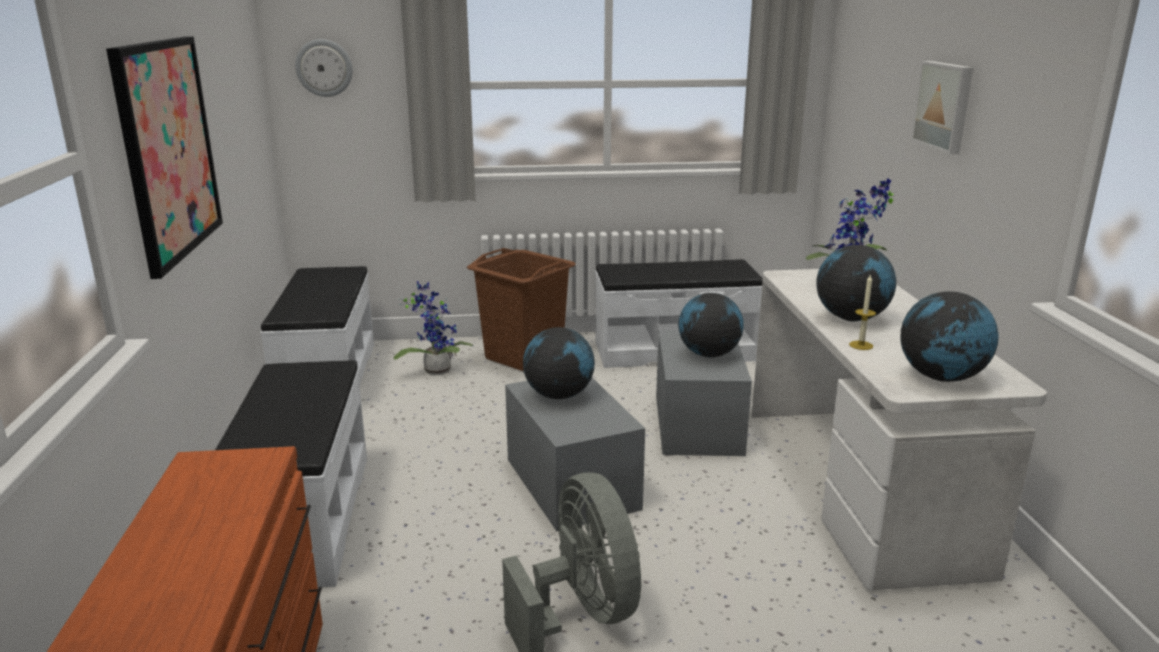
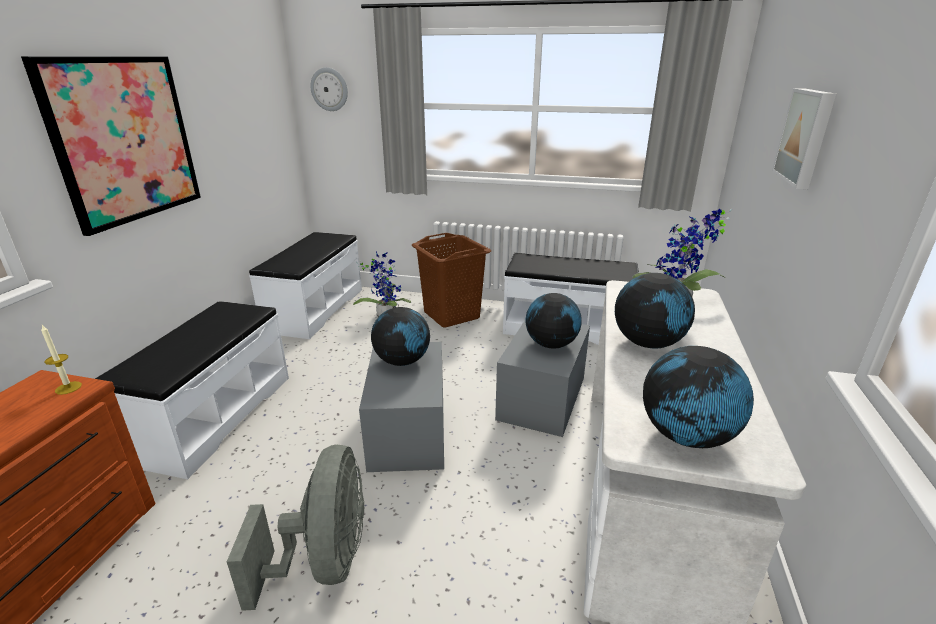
camera: 20 degrees right, 5 degrees up
candle [849,274,876,350] -> candle moved to [41,325,82,395]

